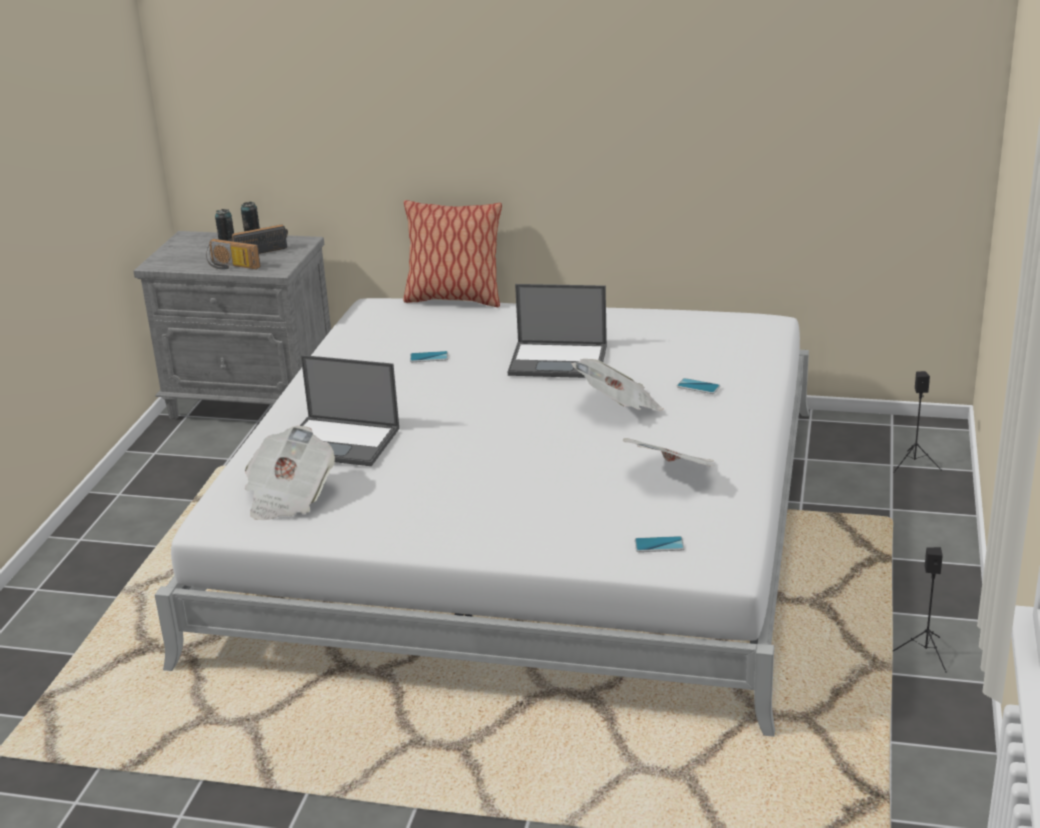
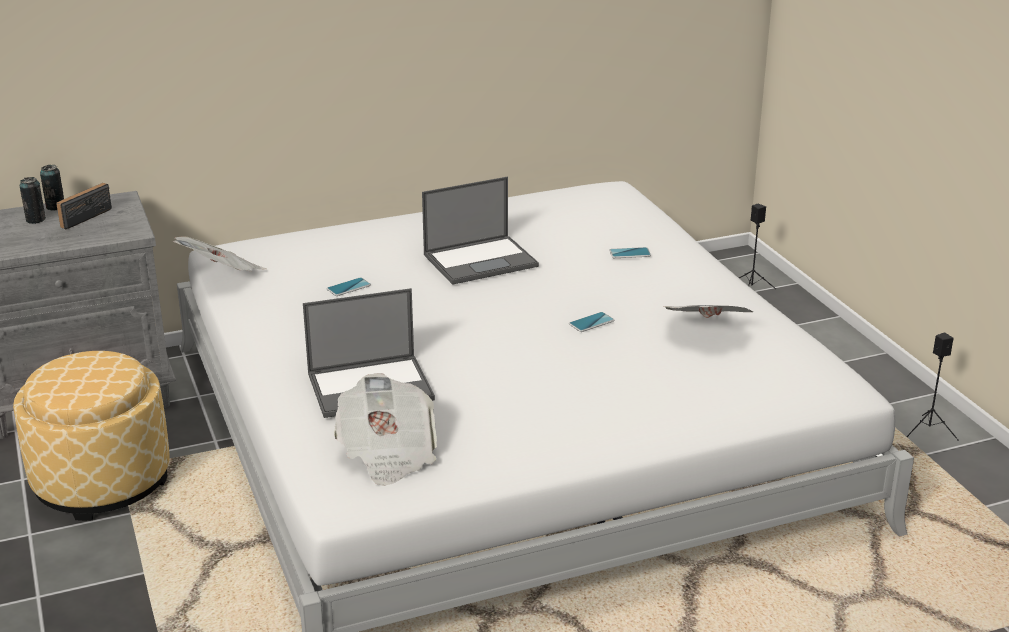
camera: 35 degrees left, 0 degrees up
radio [206,239,261,270] -> none
pillow [403,200,502,307] -> none
newspaper [571,359,664,410] -> newspaper moved to [173,236,267,272]
phone [634,536,685,552] -> phone moved to [569,312,614,332]
none -> ottoman [13,351,170,521]

